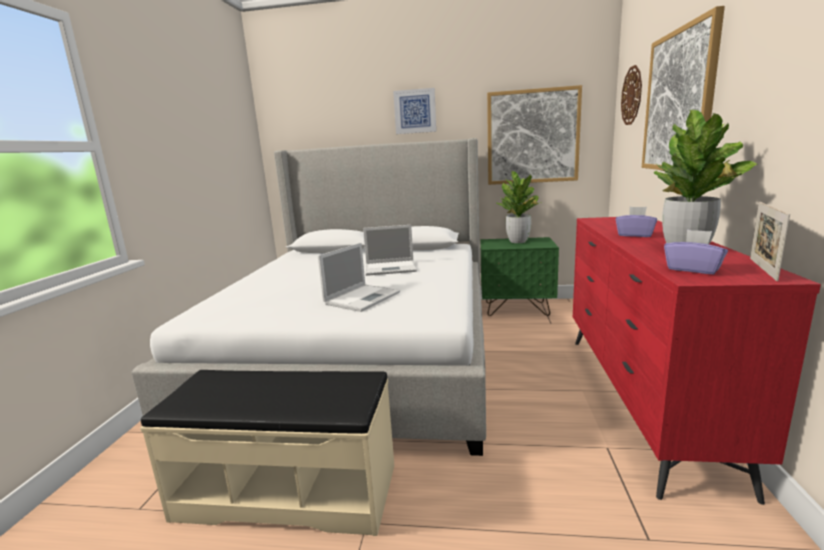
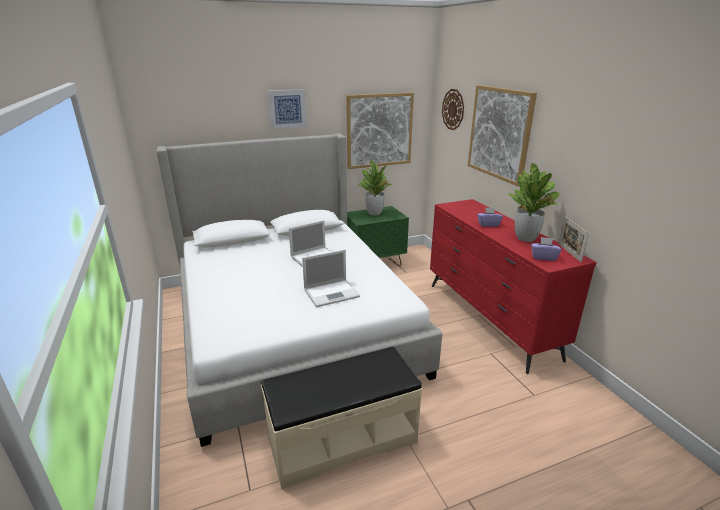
camera: 30 degrees left, 10 degrees up
laptop [318,243,400,312] -> laptop turned 60 degrees clockwise [302,250,360,307]

